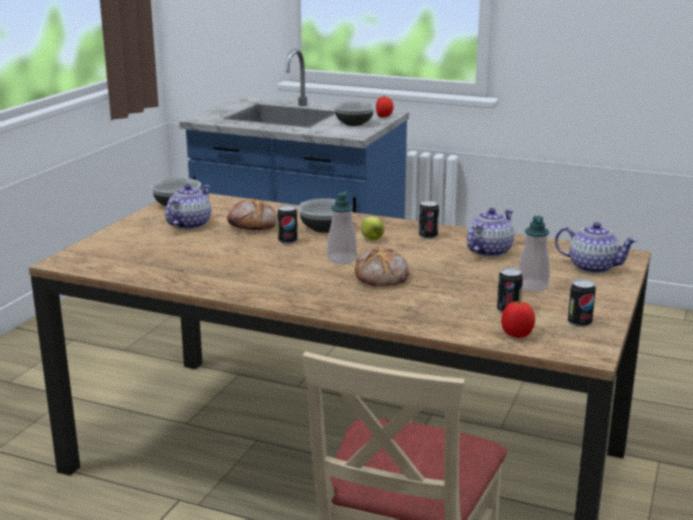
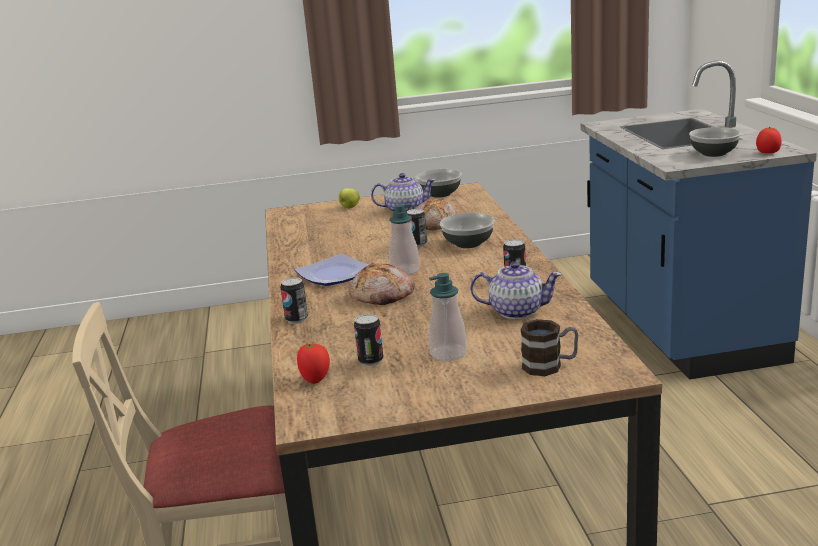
camera: 60 degrees right, 0 degrees up
apple [361,217,384,240] -> apple moved to [339,188,360,209]
teapot [555,222,638,274] -> mug [520,319,578,376]
can [568,279,596,327] -> can moved to [280,277,308,324]
none -> plate [294,254,368,286]

